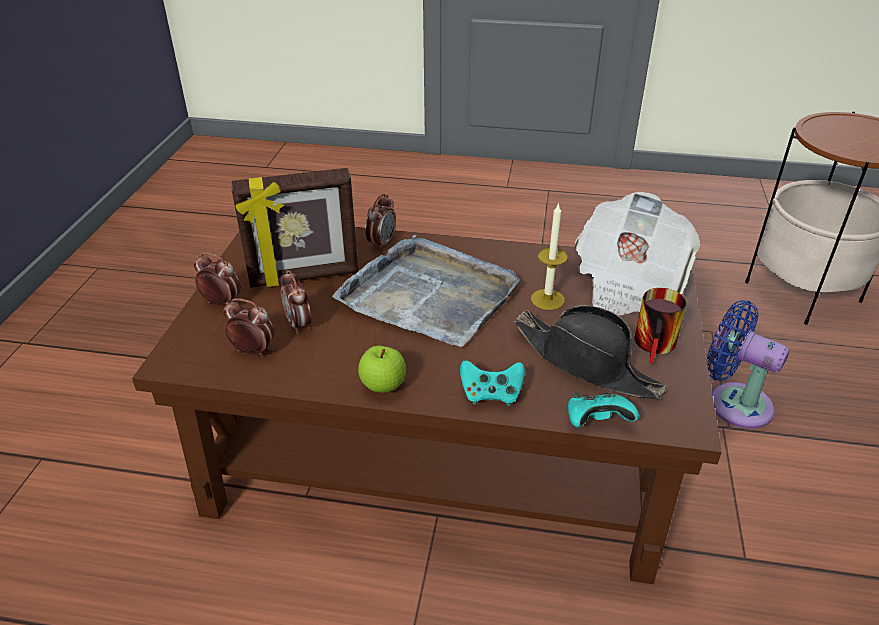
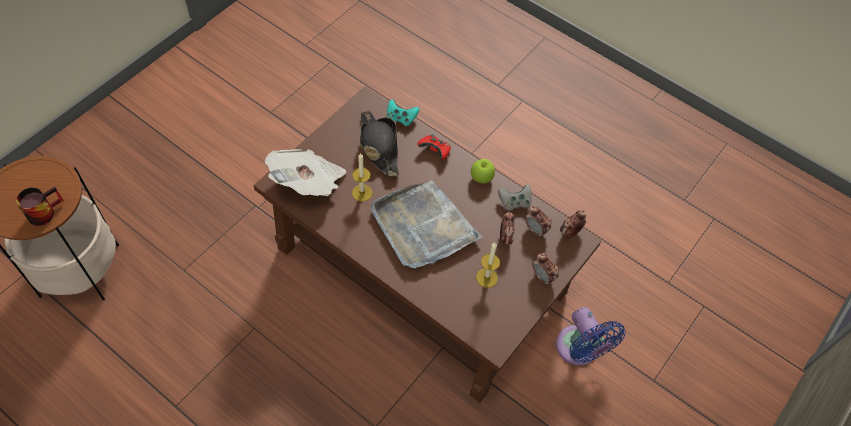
camera: 155 degrees left, 20 degrees up
picture frame [231,168,358,288] -> candle [476,243,500,288]
alarm clock [365,194,396,251] -> alarm clock moved to [560,210,586,239]
turquoise game controller [460,360,525,406] -> red game controller [417,134,451,159]
mug [635,288,687,363] -> mug moved to [16,187,64,226]
blue fan [707,300,789,429] -> blue fan moved to [556,307,626,366]
none -> grey game controller [498,184,532,211]

